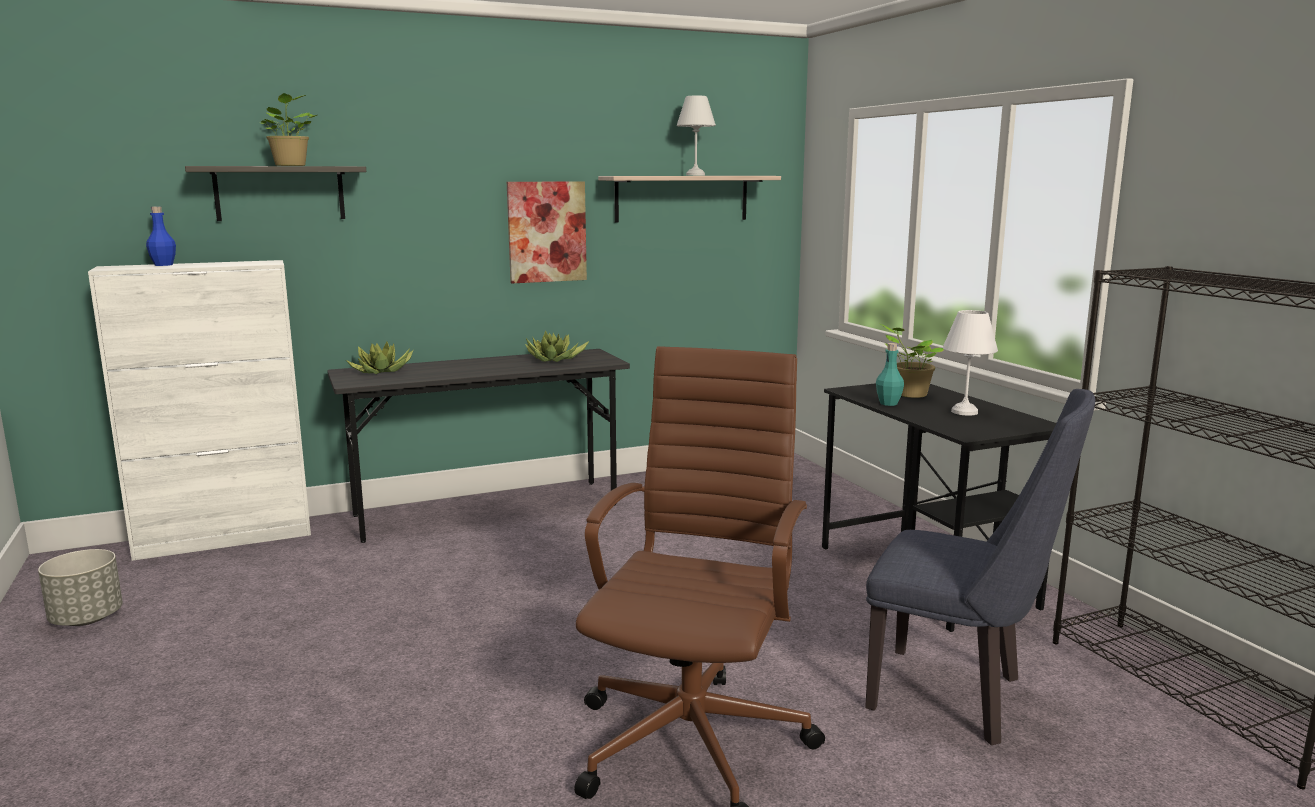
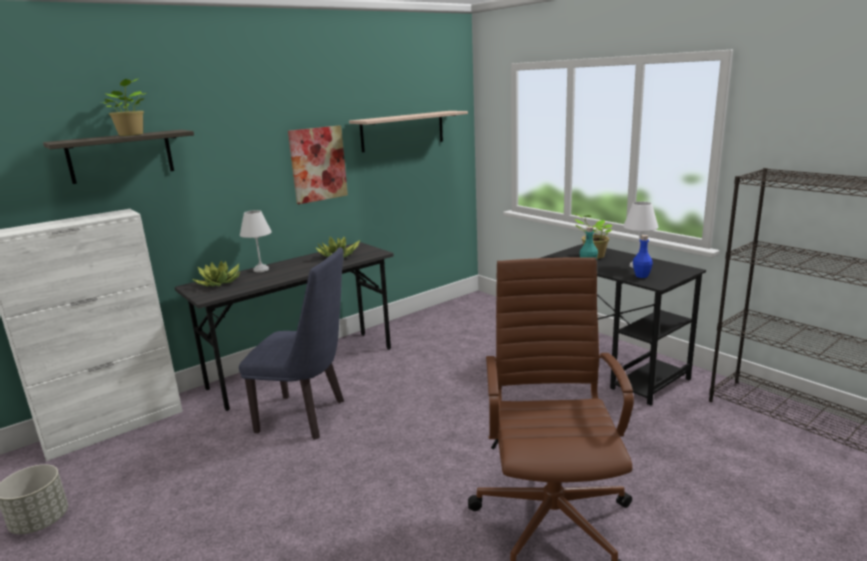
camera: 15 degrees left, 5 degrees up
blue bottle [146,206,176,266] -> blue bottle moved to [633,235,653,278]
white table lamp [677,96,716,176] -> white table lamp moved to [240,210,272,272]
blue chair [865,389,1095,745] -> blue chair moved to [239,247,344,440]

